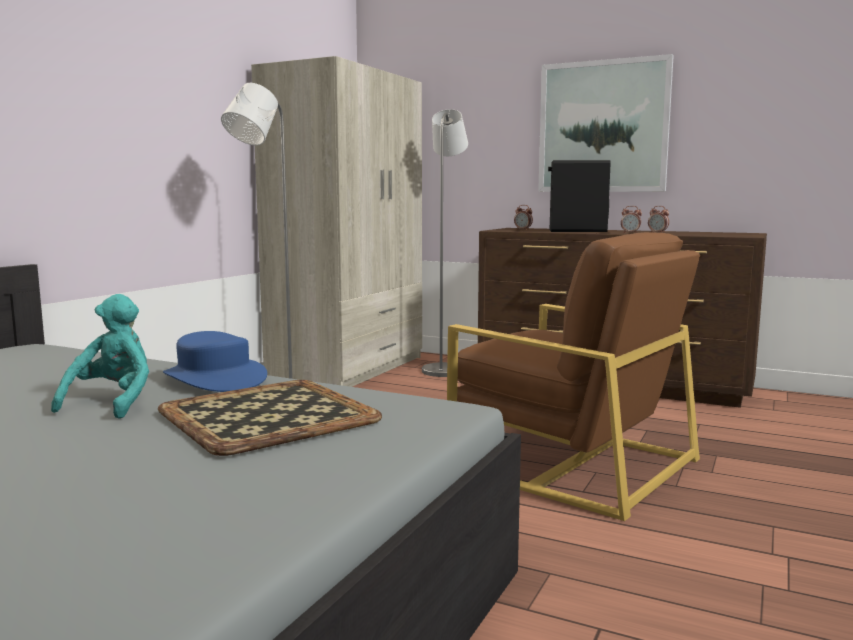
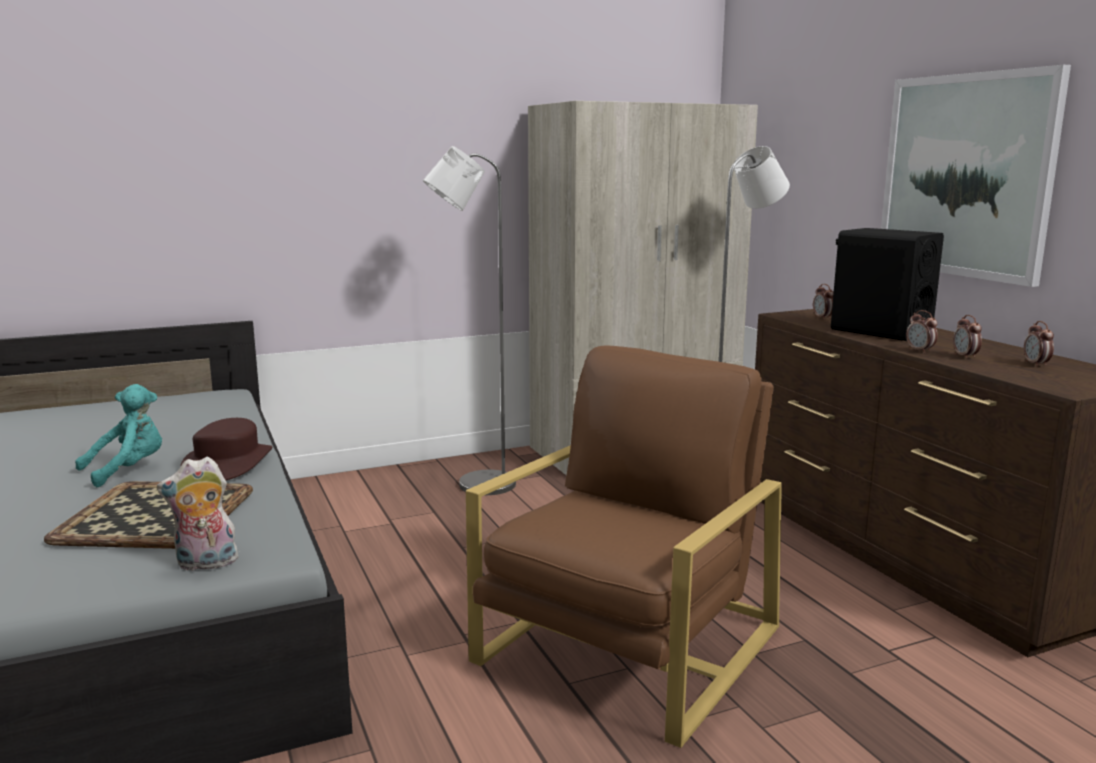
camera: 40 degrees right, 5 degrees up
blue hat [163,331,267,392] -> brown hat [181,418,272,480]
brown armchair [447,232,700,521] -> brown armchair turned 135 degrees counterclockwise [466,345,782,748]
none -> plush toy [157,457,240,571]
none -> alarm clock [1024,321,1054,367]

